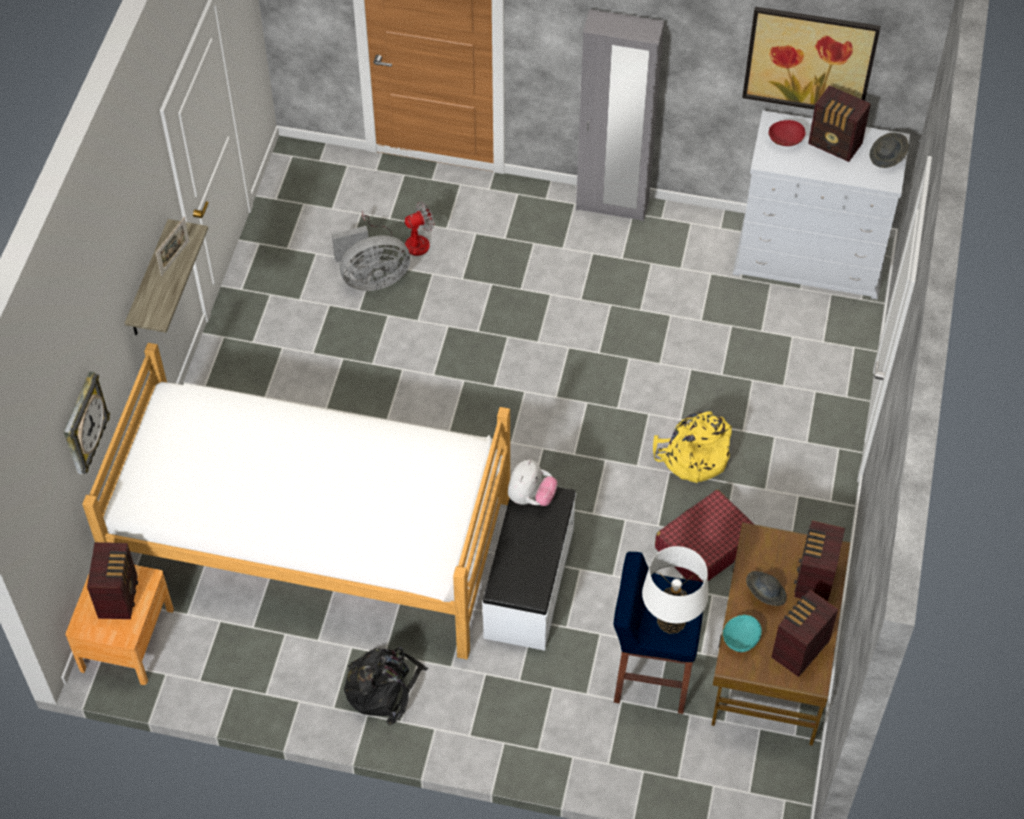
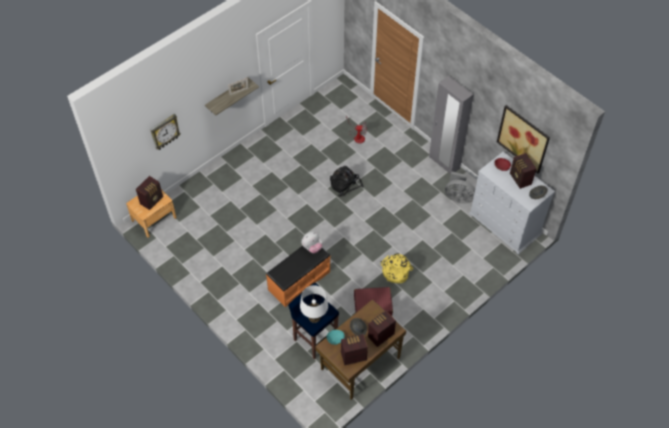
camera: 35 degrees right, 0 degrees up
bed [82,343,510,659] -> none
grey fan [332,226,410,291] -> grey fan moved to [445,172,475,204]
black backpack [344,647,428,725] -> black backpack moved to [330,166,364,197]
white bench [482,487,576,651] -> orange bench [266,246,330,307]

